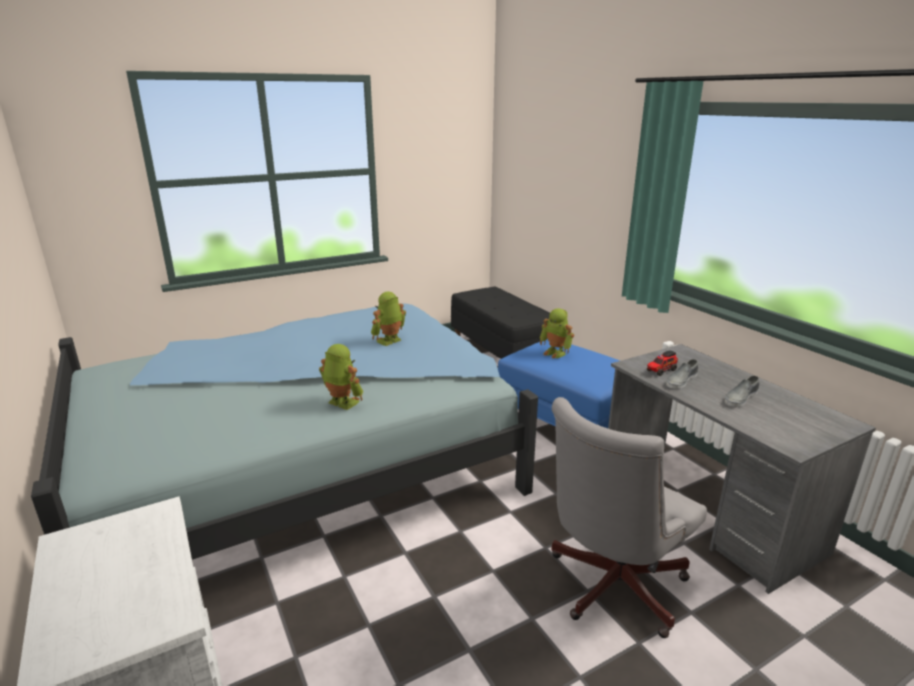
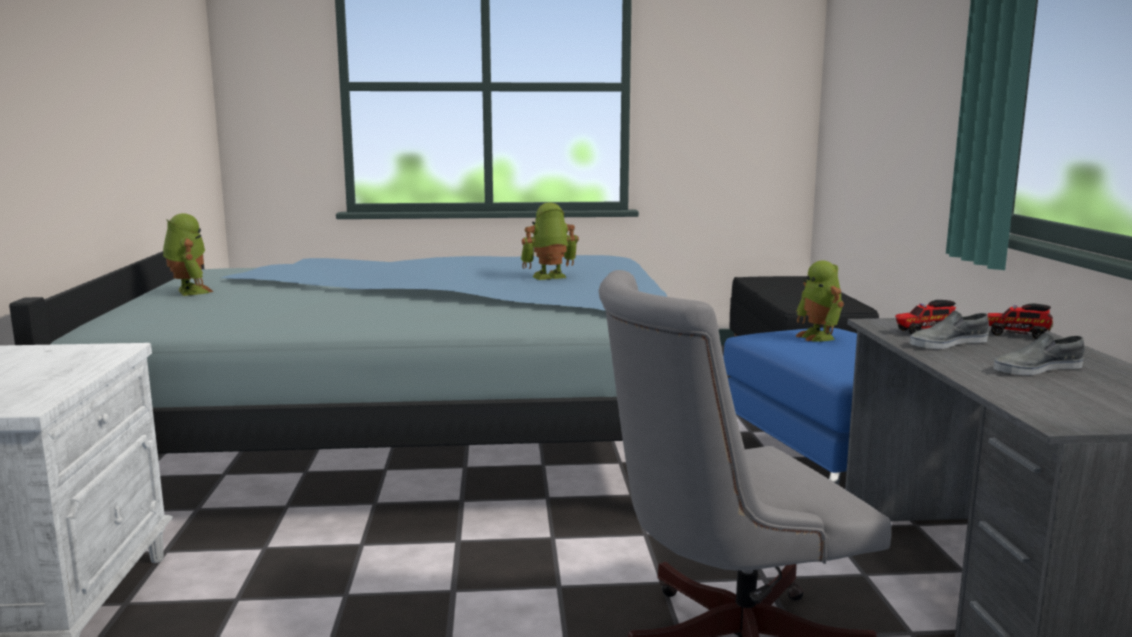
camera: 25 degrees right, 10 degrees down
toy robot [319,344,363,410] -> toy robot moved to [163,213,213,296]
none -> toy truck [987,303,1053,339]

